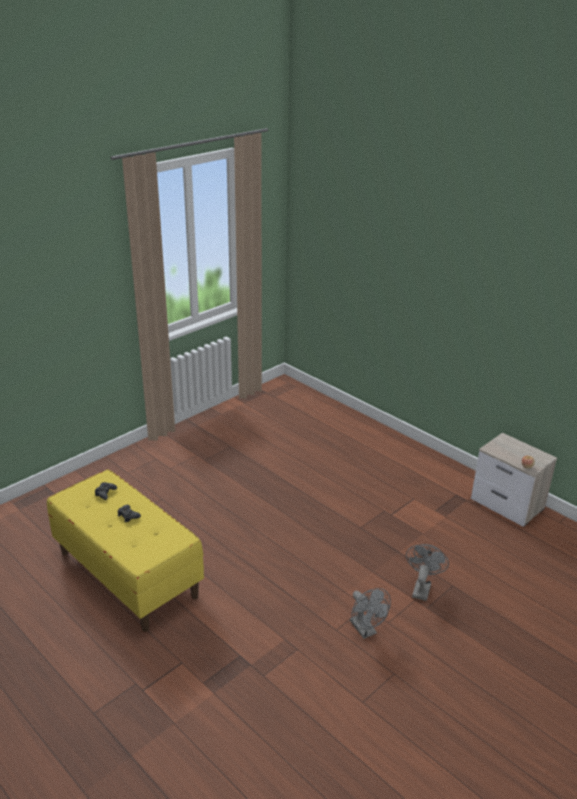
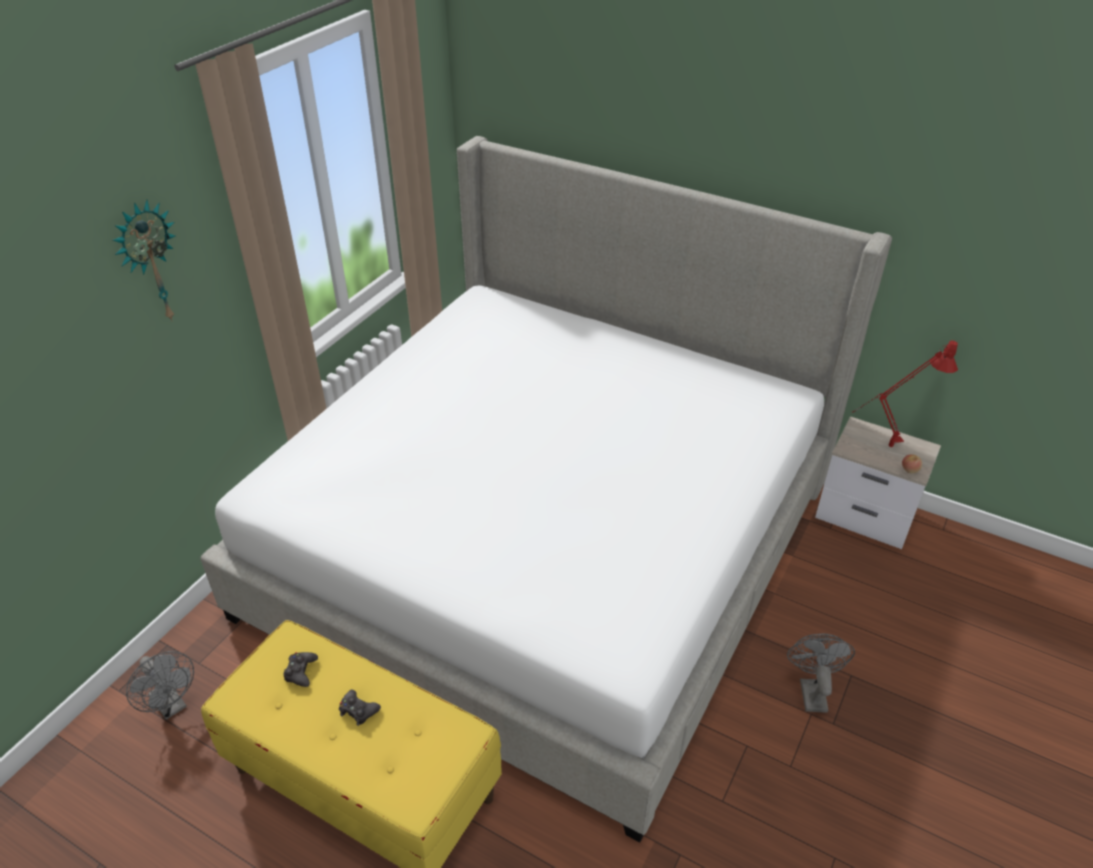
camera: 15 degrees left, 10 degrees up
grey fan [350,588,391,639] -> grey fan moved to [126,651,194,720]
none -> wall clock [112,200,176,321]
none -> bed [200,136,892,843]
none -> red table lamp [852,341,958,447]

